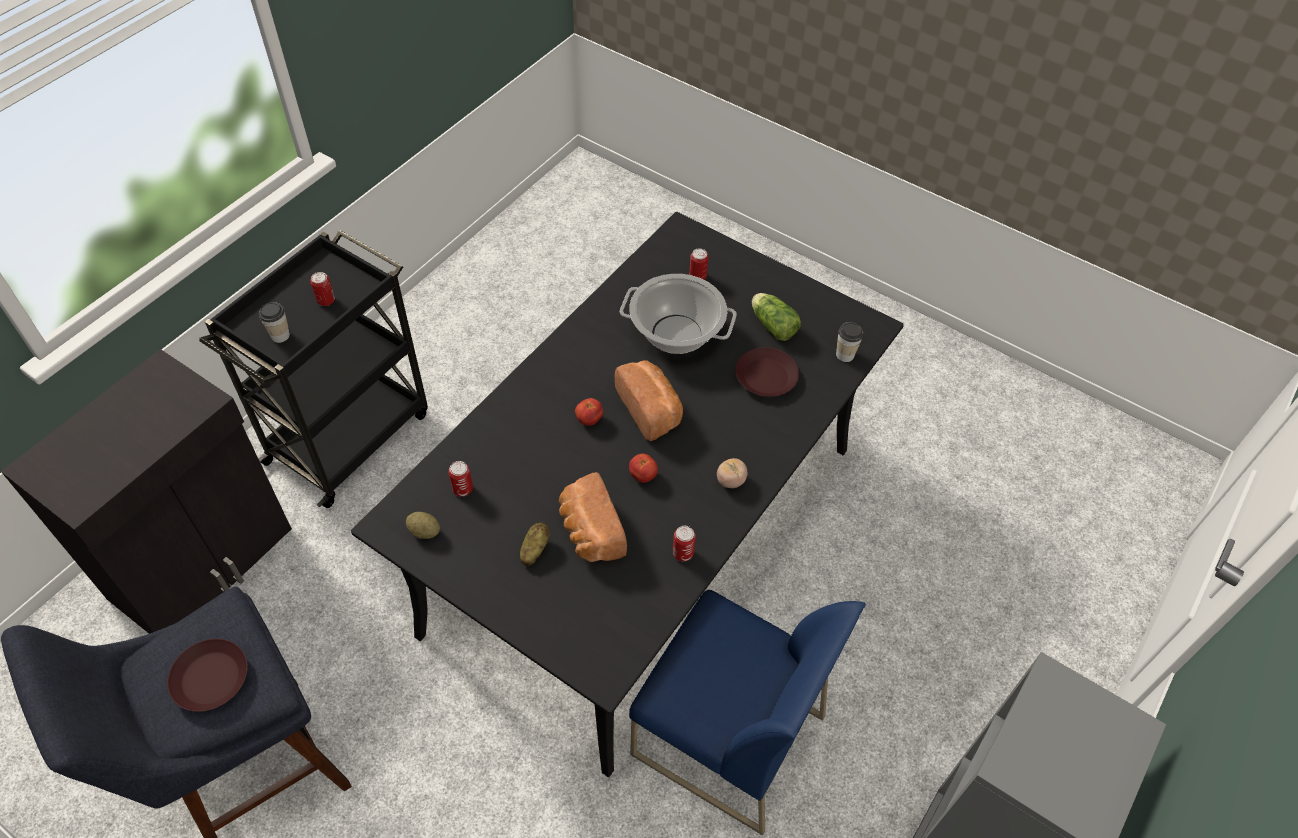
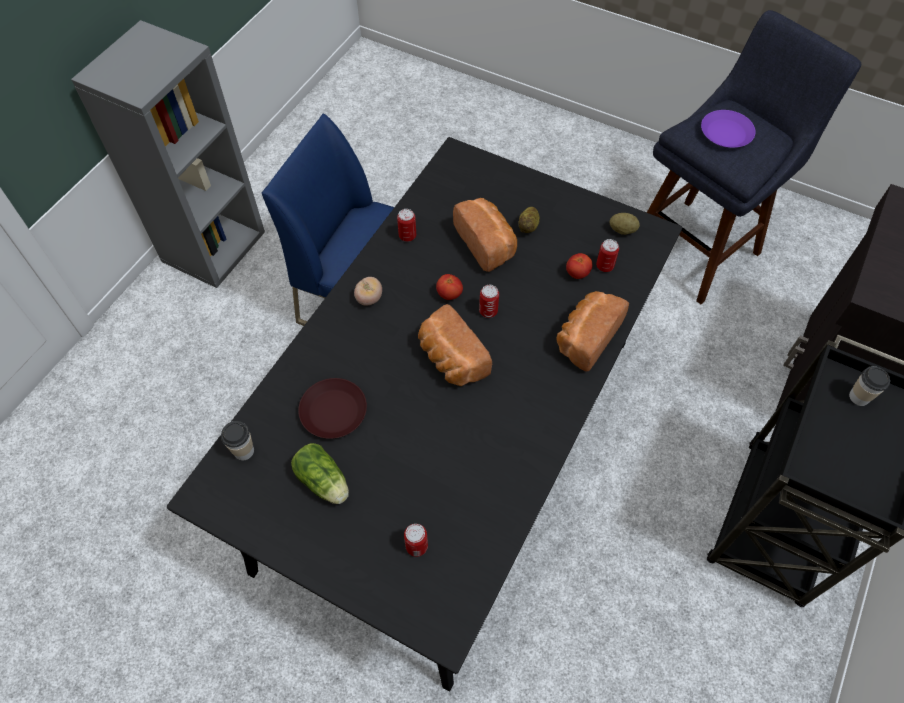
camera: 175 degrees right, 5 degrees up
brown plate [167,638,248,712] -> purple plate [701,110,756,148]
can [310,272,335,306] -> can moved to [479,285,499,318]
tomato [575,398,603,426] -> tomato moved to [566,253,592,279]
cooking pot [620,274,737,354] -> none
none -> bread [556,291,629,372]

